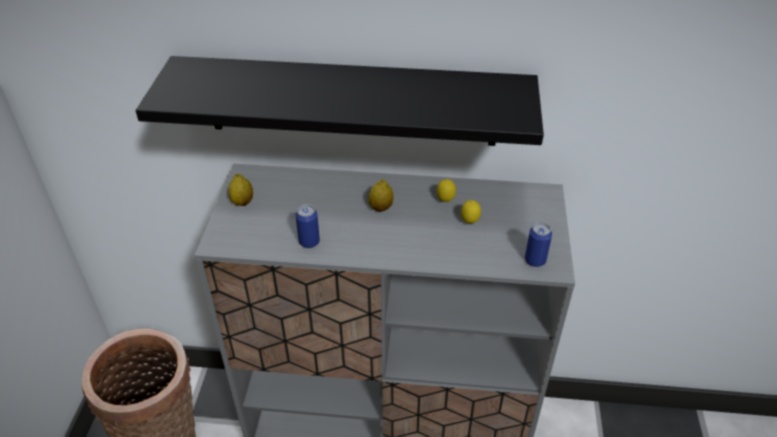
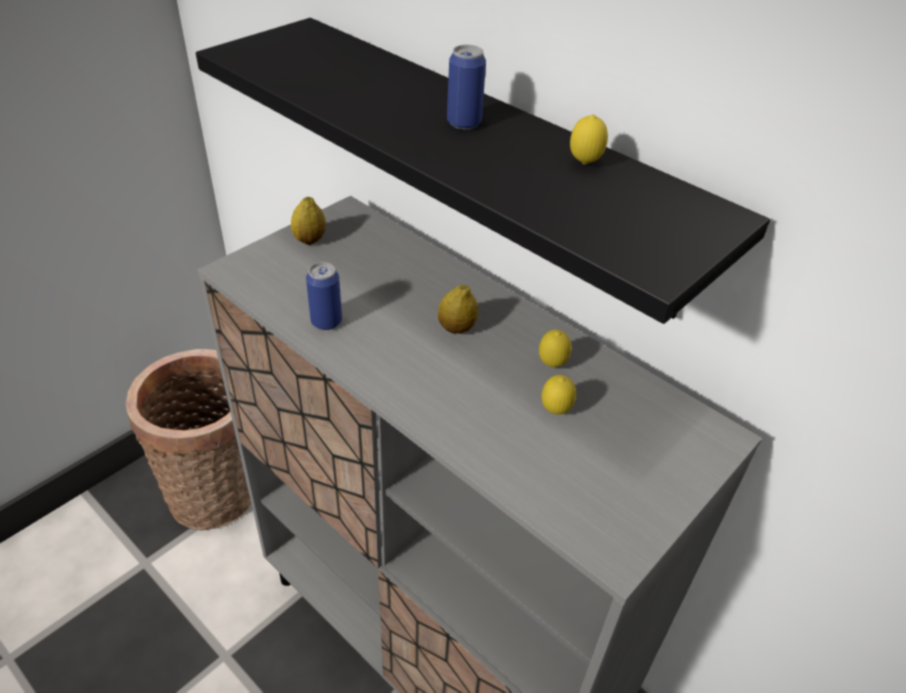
camera: 35 degrees right, 0 degrees up
can [525,222,552,267] -> can moved to [447,45,486,129]
none -> lemon [570,115,608,164]

